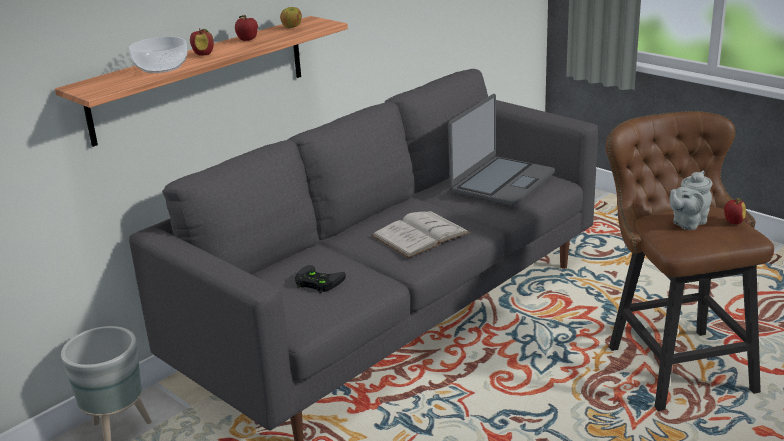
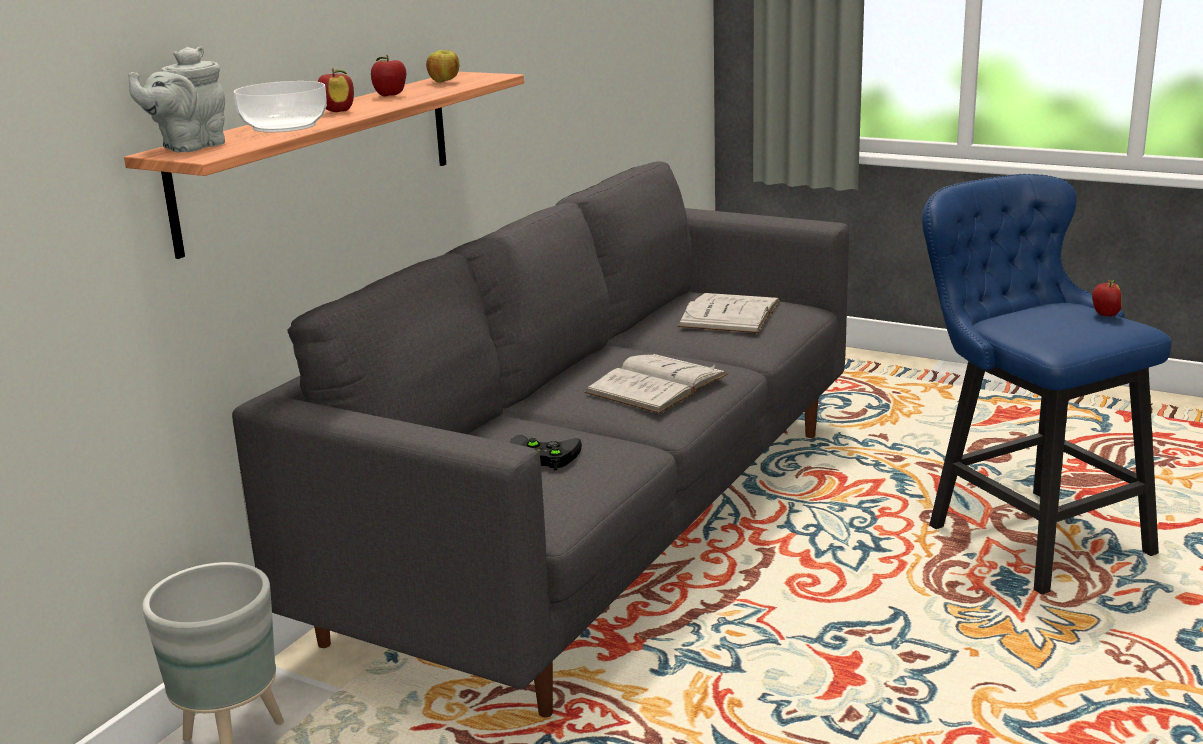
camera: 15 degrees left, 5 degrees down
laptop [448,94,555,206] -> white book [678,293,780,333]
brown stool [606,111,774,411] -> blue stool [922,174,1172,595]
grey teapot [669,171,712,230] -> grey teapot moved to [128,46,225,152]

